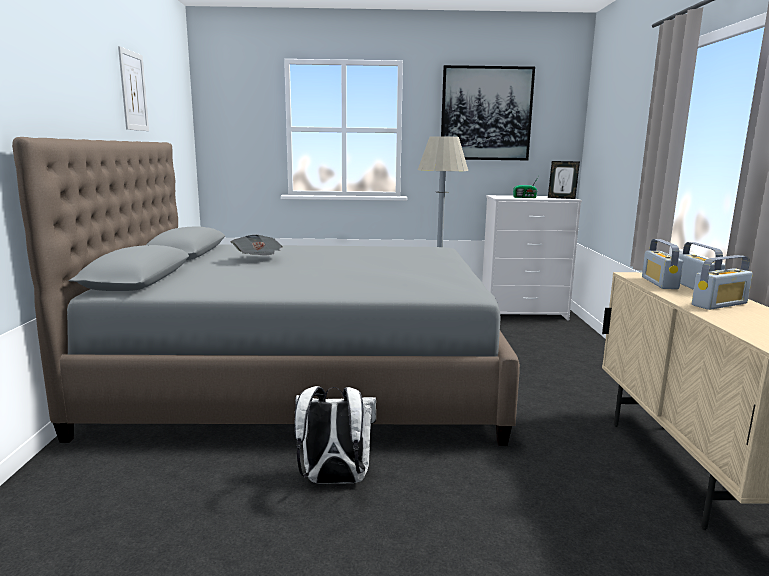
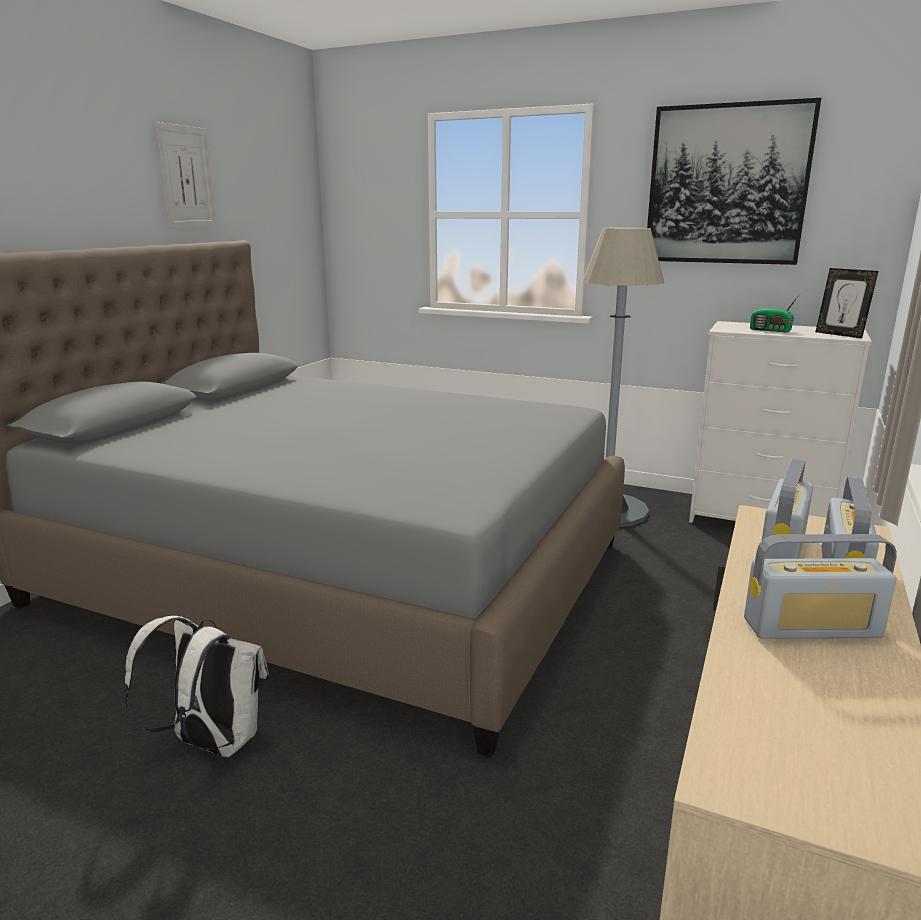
camera: 25 degrees right, 5 degrees up
newspaper [231,235,283,255] -> none

